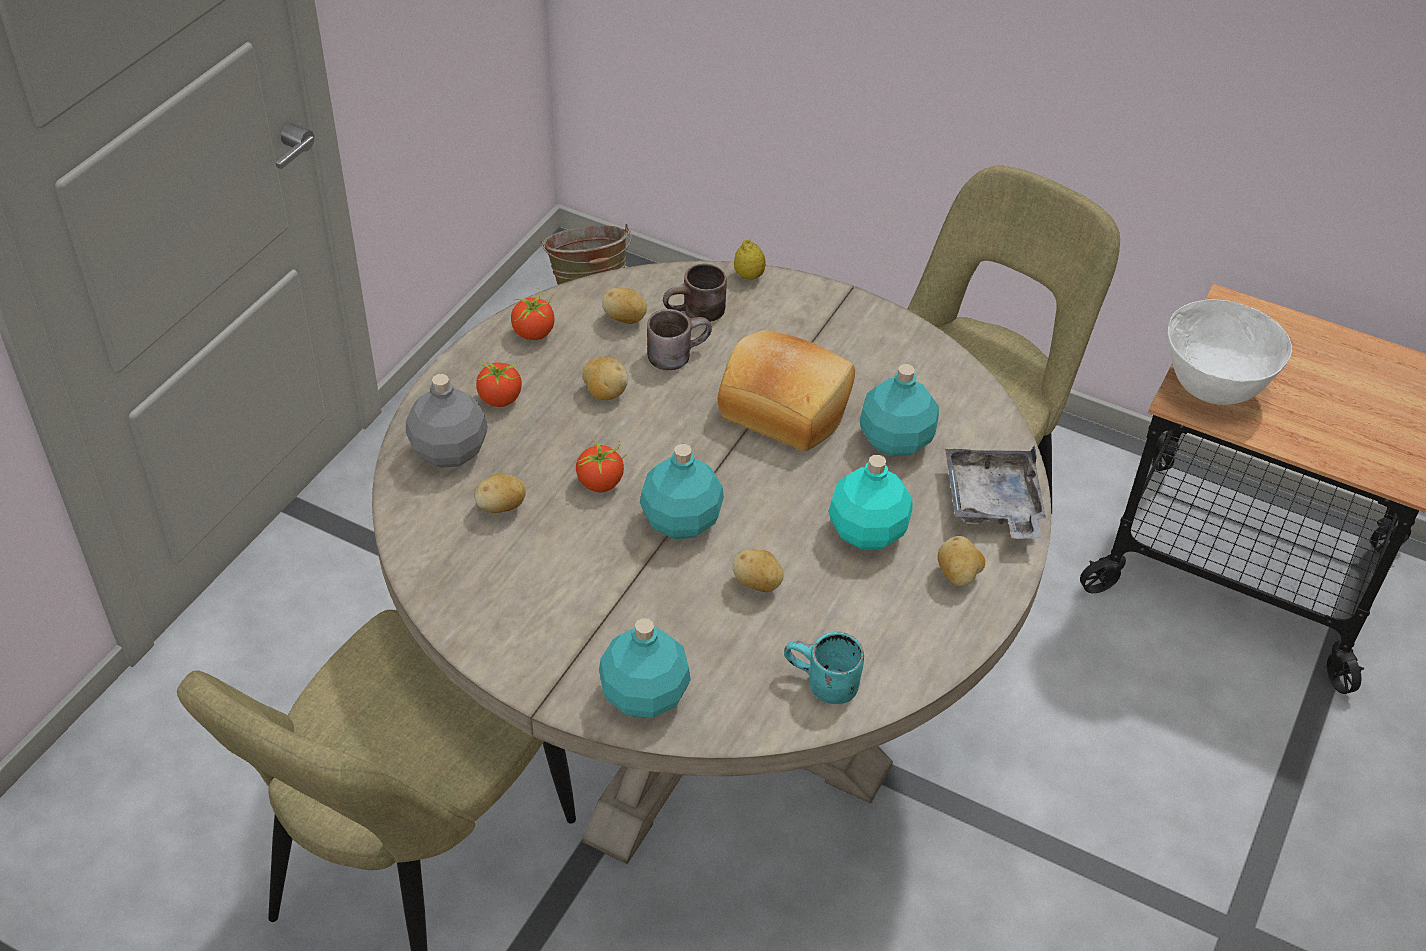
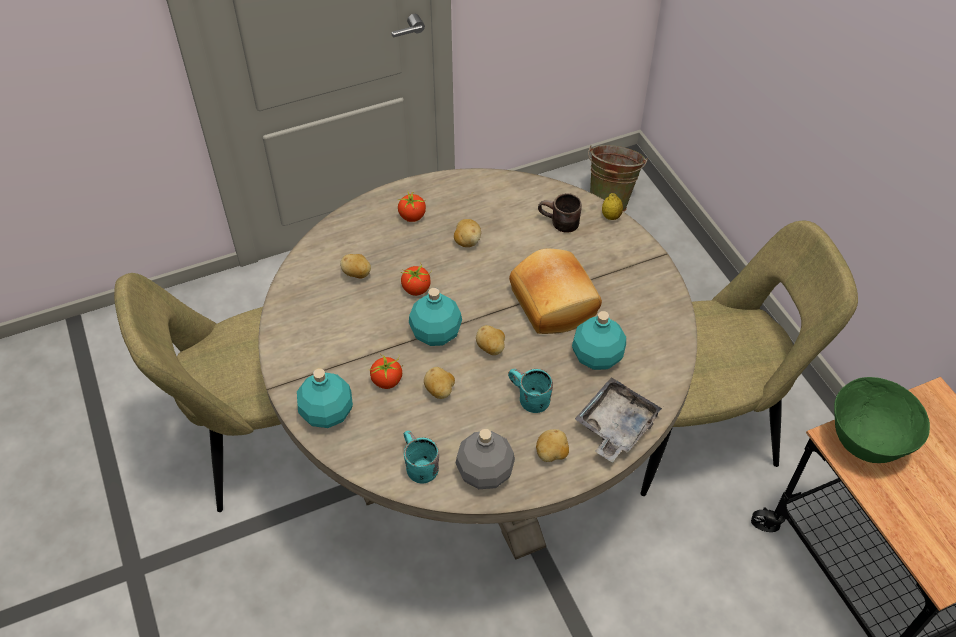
camera: 40 degrees right, 5 degrees up
grey bottle [406,374,488,468] -> grey bottle moved to [456,429,515,489]
tomato [511,288,554,340] -> tomato moved to [368,354,403,389]
potato [602,288,647,324] -> potato moved to [476,325,505,355]
brown mug [647,309,712,370] -> none
turquoise bottle [829,455,912,550] -> turquoise mug [508,369,553,413]
white bowl [1167,299,1292,405] -> green bowl [834,377,930,463]

